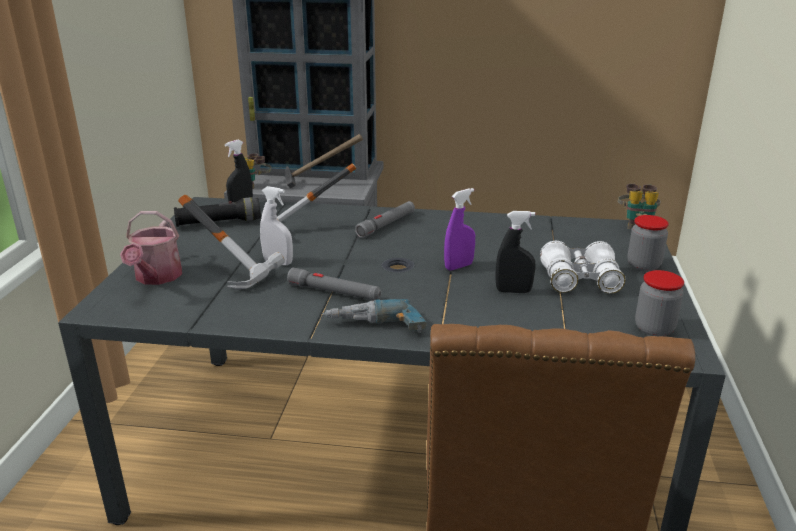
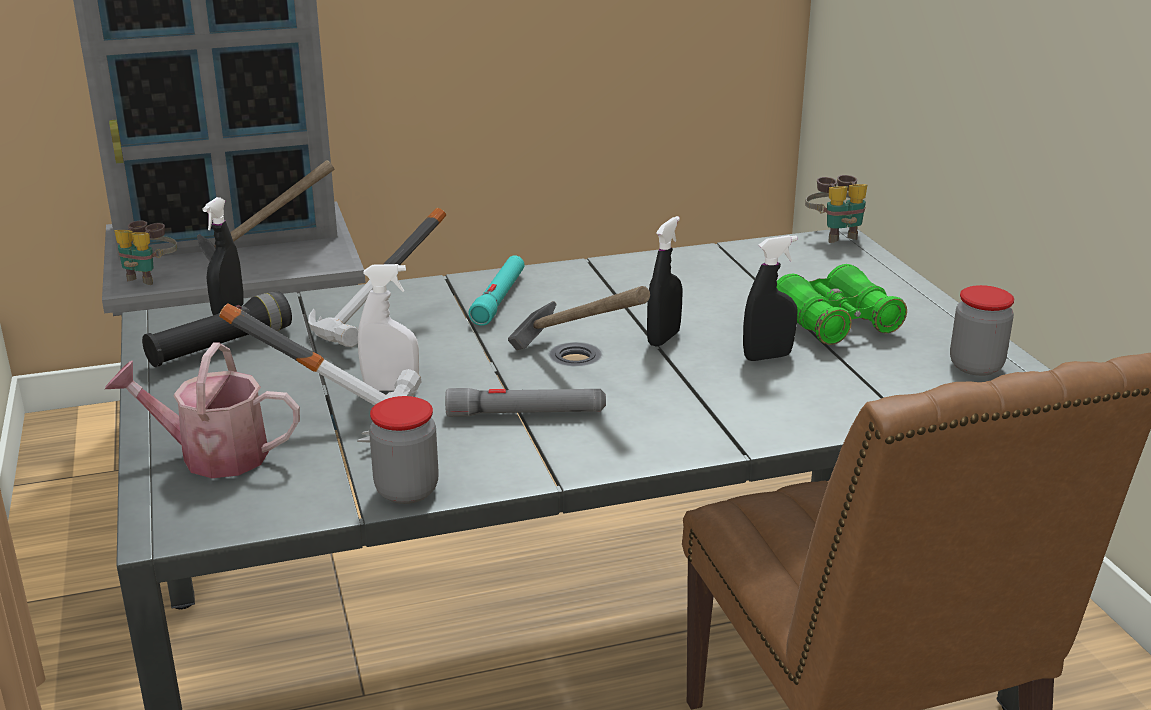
camera: 25 degrees left, 0 degrees up
watering can [120,211,182,285] -> watering can turned 120 degrees clockwise [105,342,300,478]
power drill [323,299,427,333] -> none
grey flashlight [355,201,415,238] -> turquoise flashlight [468,255,525,326]
purple spray bottle [444,188,475,270] -> black spray bottle [647,216,682,347]
white binoculars [540,241,625,293] -> green binoculars [776,264,907,345]
jar [627,215,669,271] -> jar moved to [369,396,439,504]
none -> hammer [508,286,650,350]

